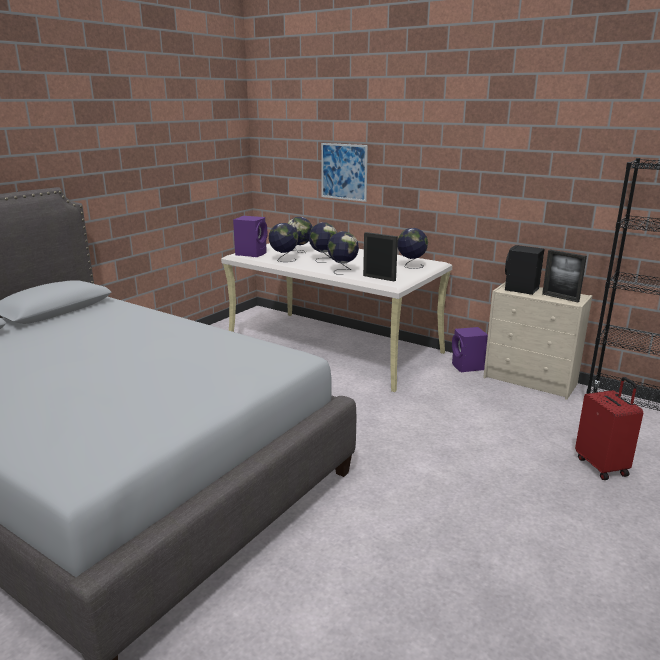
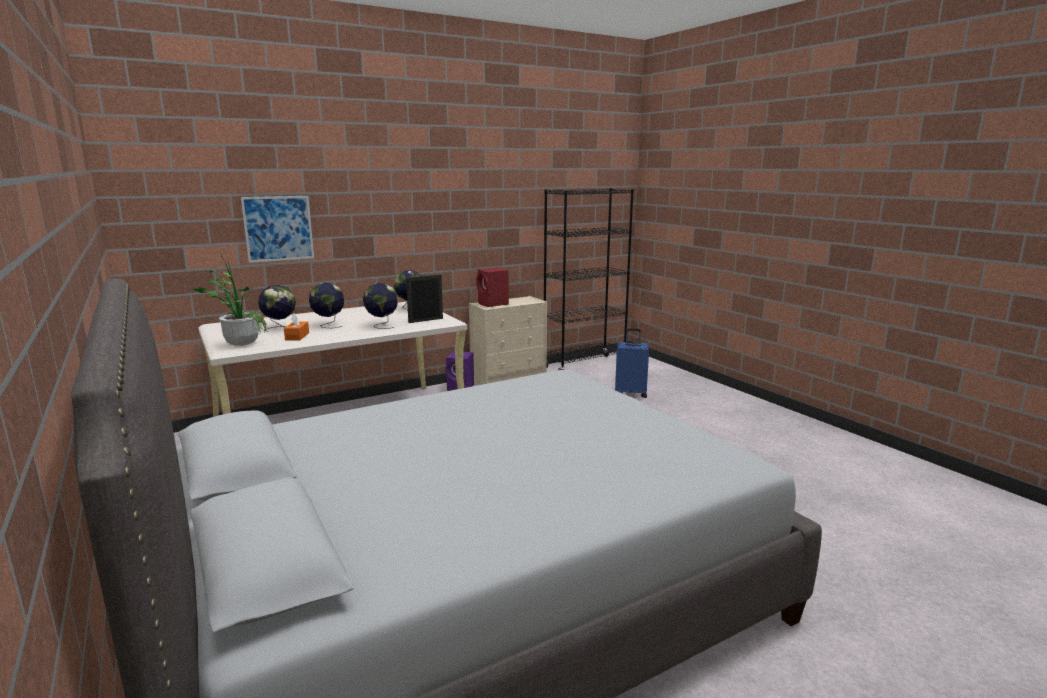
camera: 65 degrees left, 5 degrees down
purple speaker [233,216,268,257] -> potted plant [192,253,268,346]
globe [269,223,298,262] -> orange tissue box [284,313,309,340]
black speaker [505,245,544,295] -> red speaker [476,267,509,307]
picture frame [542,250,587,302] -> none
red suitcase [575,377,643,480] -> blue suitcase [615,328,649,398]

